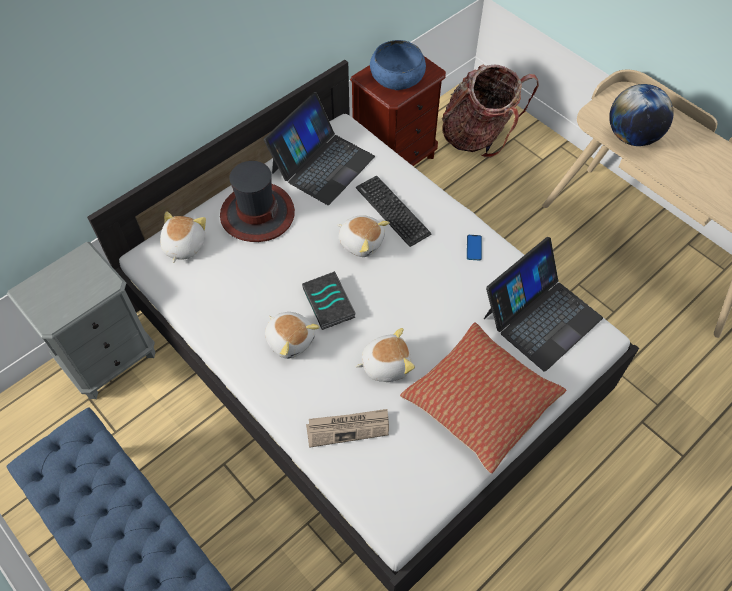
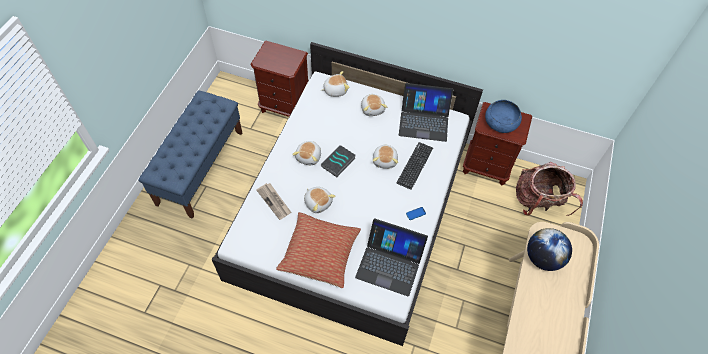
camera: 60 degrees right, 0 degrees up
grey nightstand [7,242,155,399] -> brown nightstand [250,41,308,117]
hat [220,161,295,242] -> plush toy [361,94,387,116]

